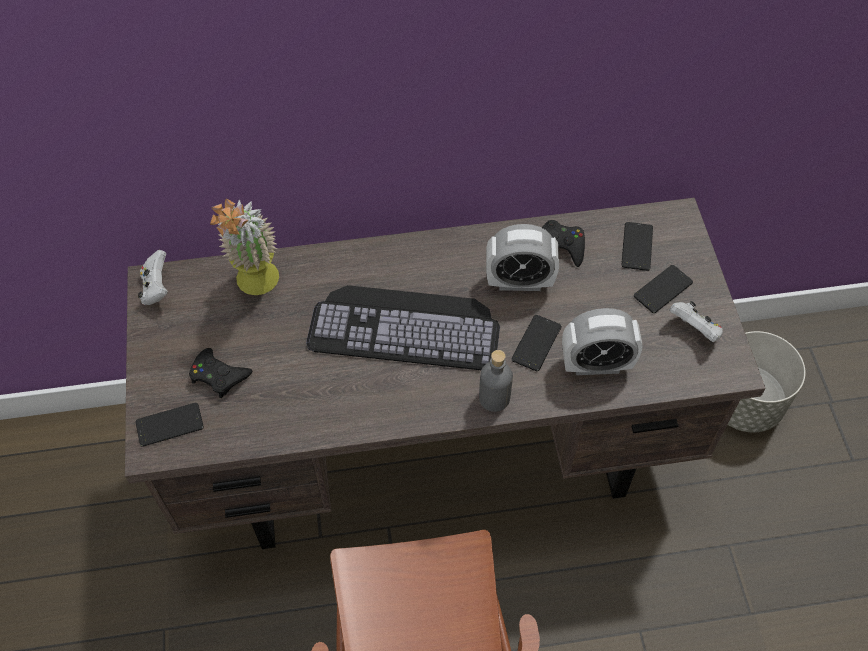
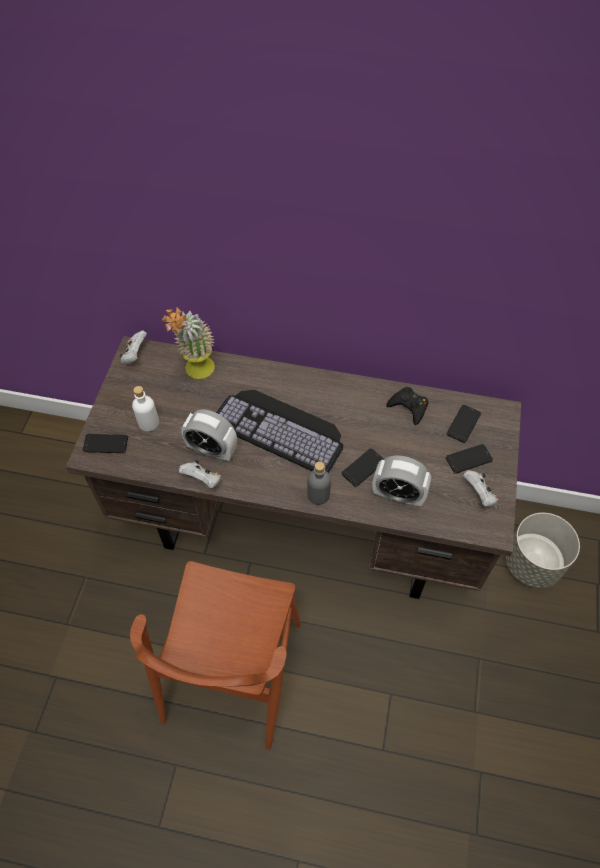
camera: 20 degrees right, 0 degrees up
black game controller [189,348,252,398] -> white bottle [132,386,159,431]
alarm clock [486,224,559,291] -> alarm clock moved to [181,409,237,462]
none -> white game controller [179,460,221,488]

